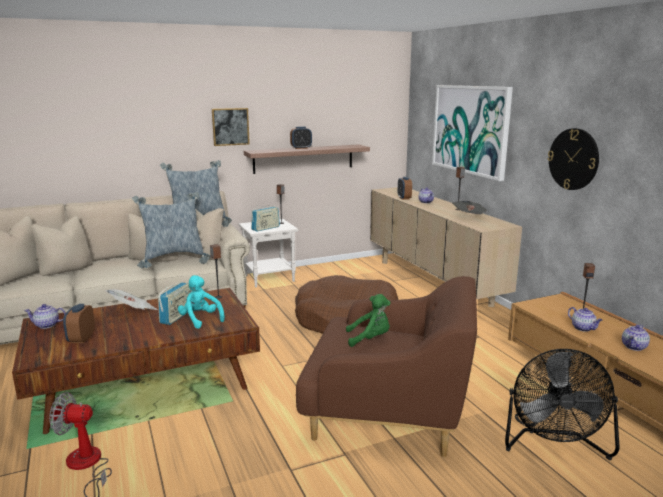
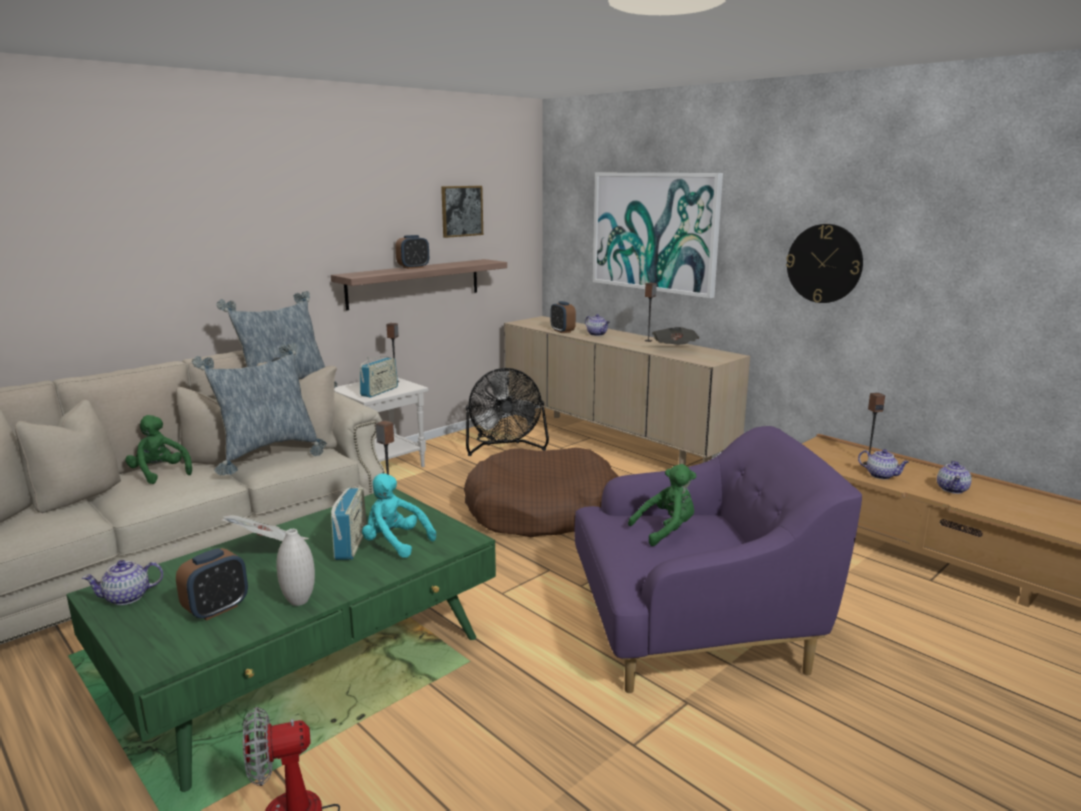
camera: 20 degrees left, 0 degrees up
brown coffee table [12,288,260,434] -> green coffee table [67,488,496,792]
alarm clock [63,304,95,343] -> alarm clock turned 120 degrees counterclockwise [176,548,248,621]
picture [212,108,250,146] -> picture moved to [441,186,483,238]
brown armchair [296,276,477,457] -> purple armchair [575,426,862,693]
black fan [505,349,620,460] -> black fan moved to [466,368,549,456]
none -> green plush toy [125,415,192,484]
none -> white vase [276,529,315,606]

